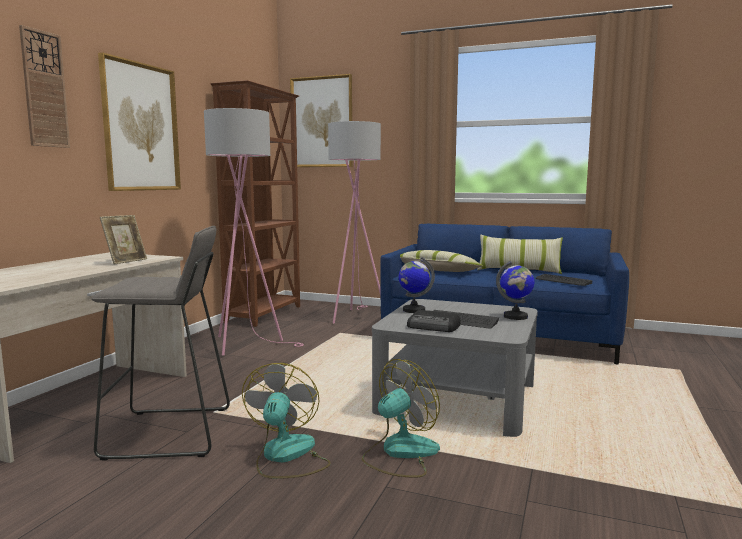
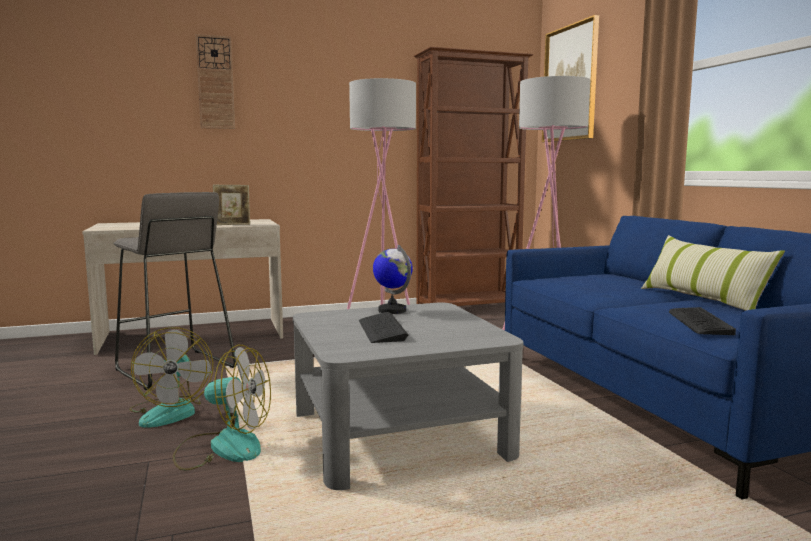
camera: 50 degrees right, 0 degrees up
picture [98,52,181,191] -> none
fan [242,363,331,479] -> fan turned 120 degrees clockwise [129,327,213,428]
pillow [400,250,483,272] -> none
radio [407,310,461,332] -> none
globe [496,261,534,320] -> none

